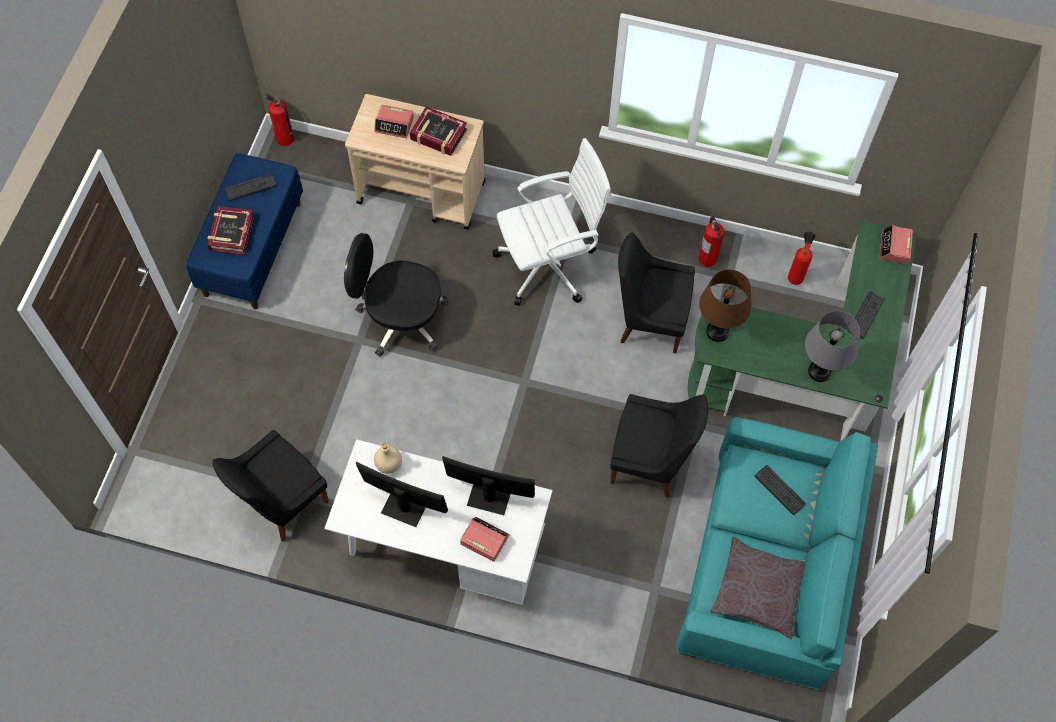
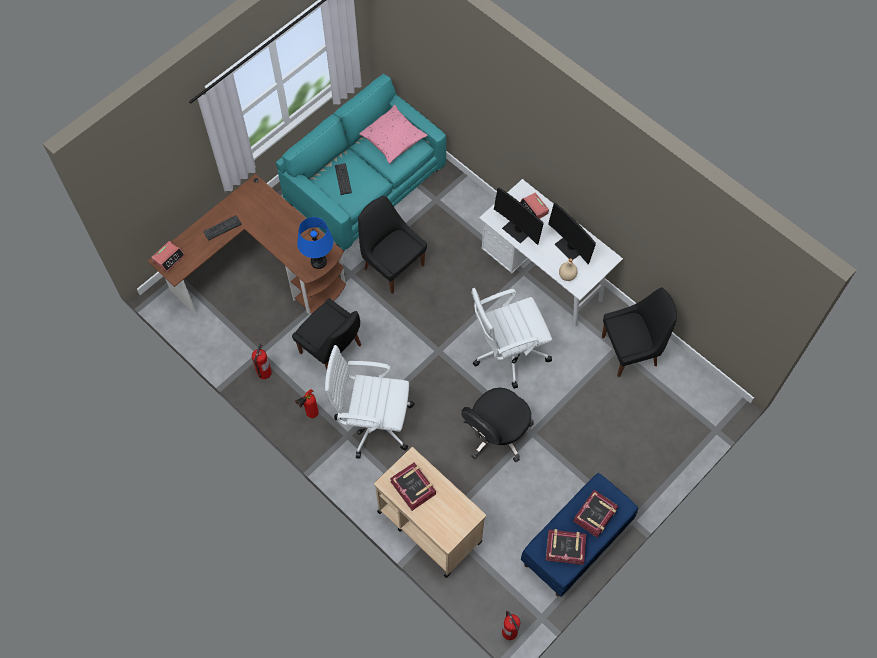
camera: 150 degrees left, 0 degrees up
keyboard [225,173,277,201] -> book [546,529,586,565]
black office chair [344,233,448,357] -> black office chair turned 90 degrees clockwise [461,388,534,462]
alarm clock [374,105,414,138] -> none
green desk [688,221,917,441] -> brown desk [148,174,346,315]
brown table lamp [699,270,751,342] -> blue table lamp [297,217,333,269]
grey pillow [710,537,806,639] -> pink pillow [359,105,428,164]
fire extinguisher [788,231,816,285] -> fire extinguisher moved to [295,389,319,418]
grey table lamp [805,311,860,382] -> none
none -> white office chair [471,288,553,389]

